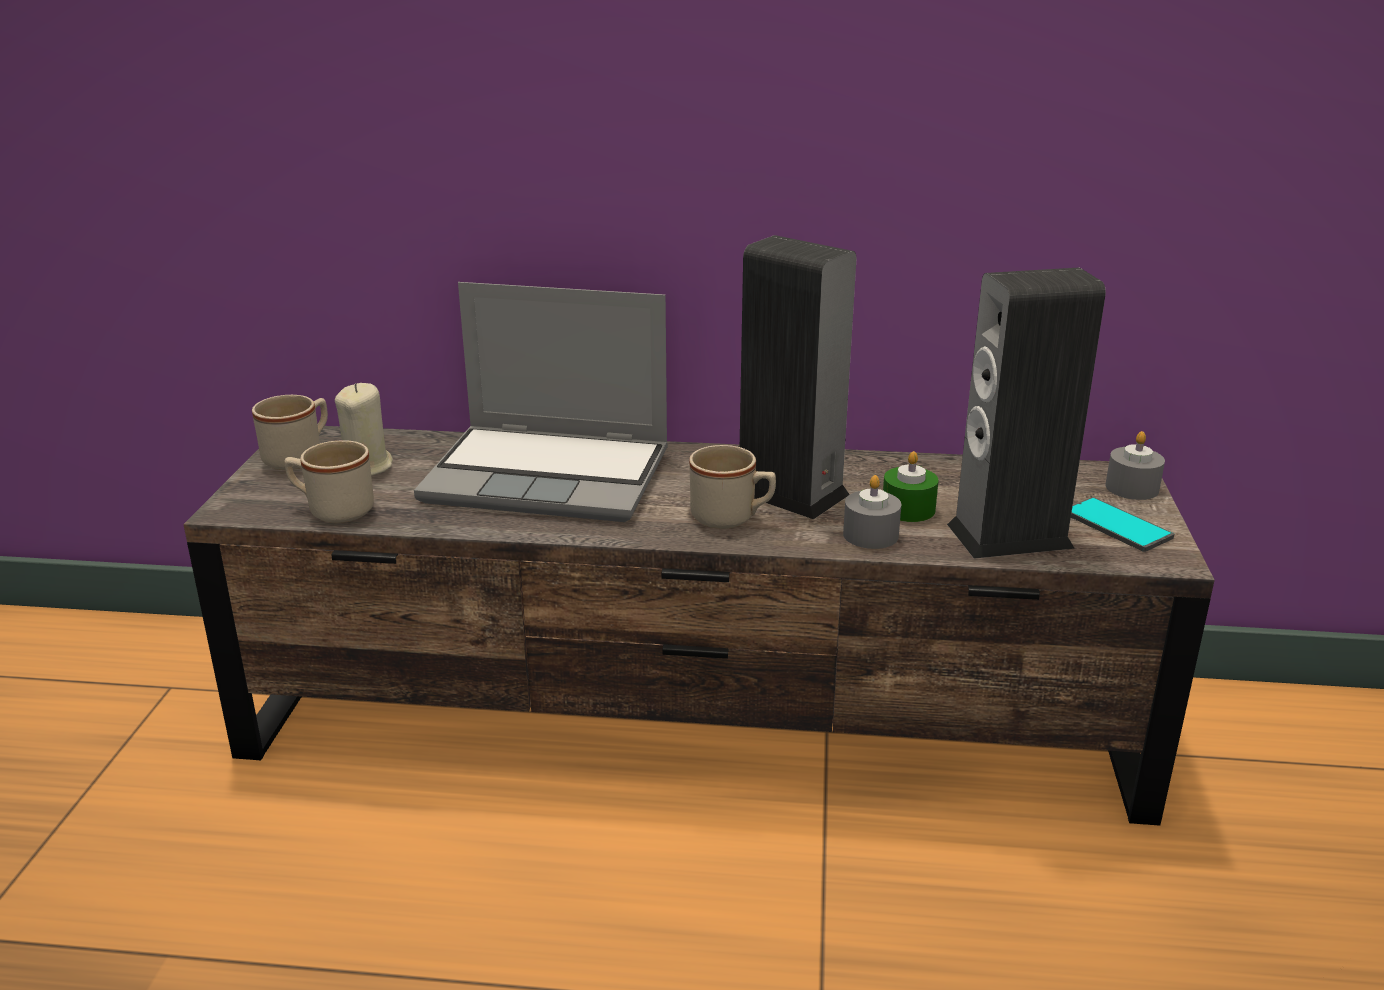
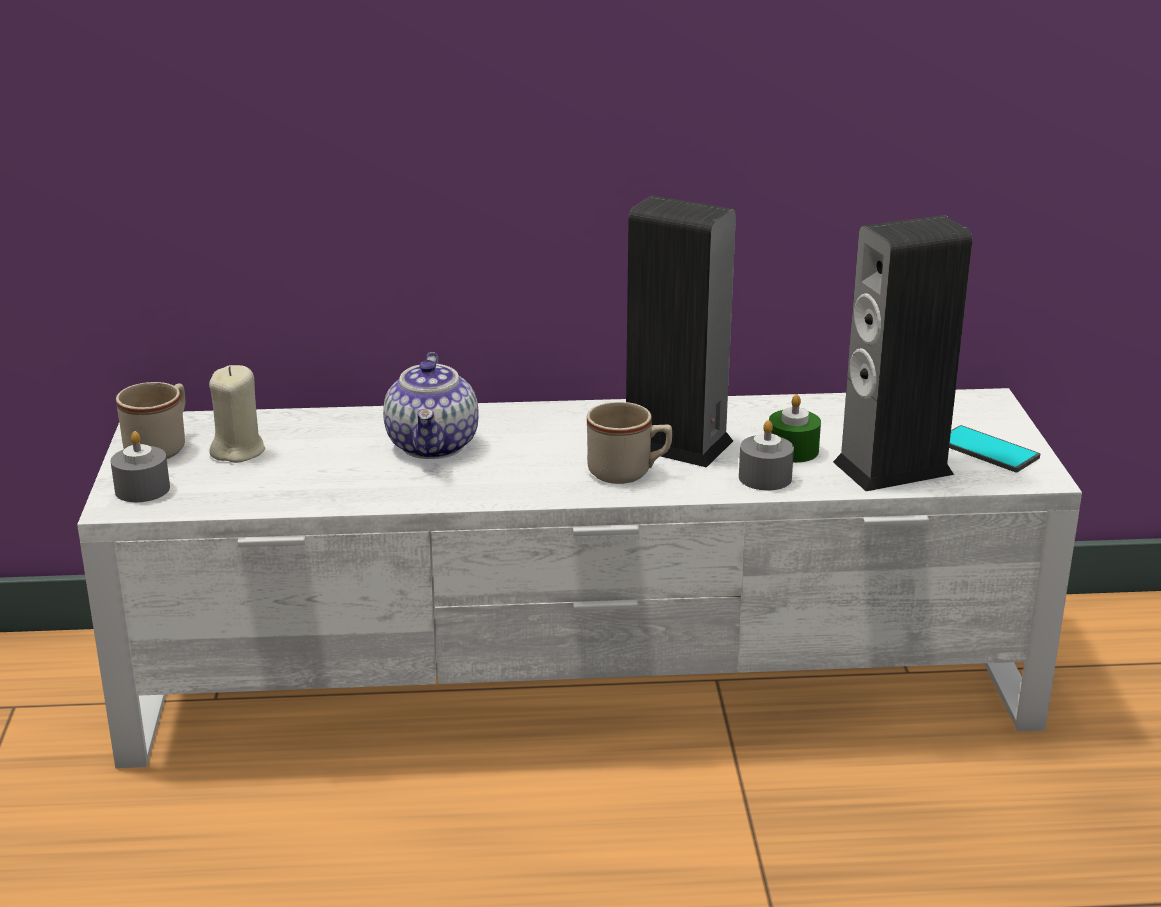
camera: 10 degrees left, 0 degrees up
brown tv stand [183,426,1215,826] -> white tv stand [77,388,1082,768]
beige mug [285,441,374,523] -> none
laptop [414,282,668,522] -> teapot [383,352,479,459]
grey candle [1105,431,1165,500] -> grey candle moved to [110,431,170,502]

